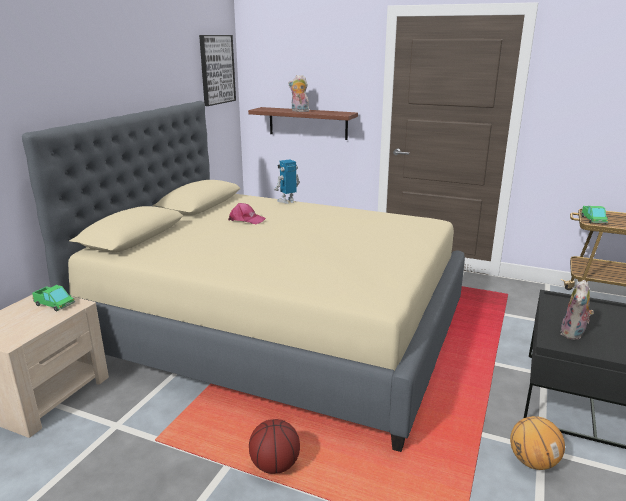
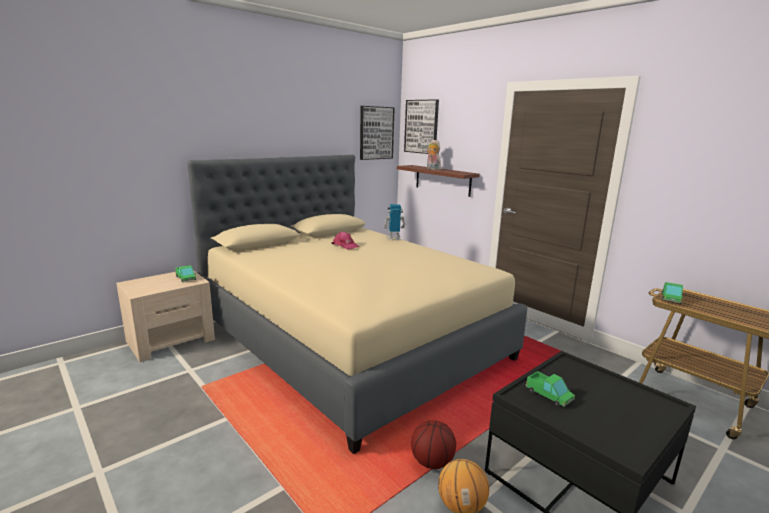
camera: 25 degrees right, 5 degrees down
basketball [249,419,300,474] -> basketball moved to [411,420,456,469]
plush toy [560,280,594,340] -> toy truck [525,371,575,407]
none -> picture [404,99,439,154]

